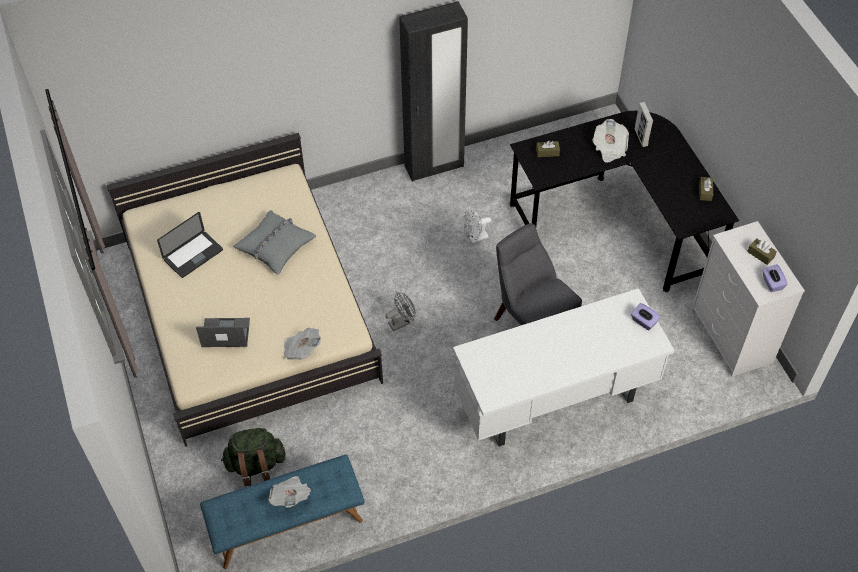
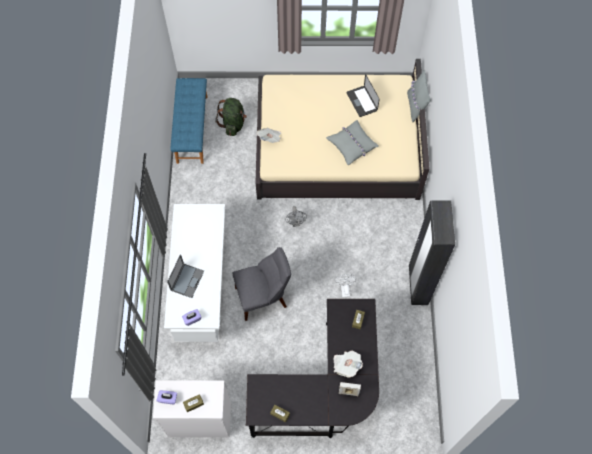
camera: 110 degrees right, 10 degrees up
laptop [196,318,250,347] -> laptop moved to [167,254,204,298]
newspaper [268,476,311,508] -> none
none -> grey pillow [407,70,431,122]

